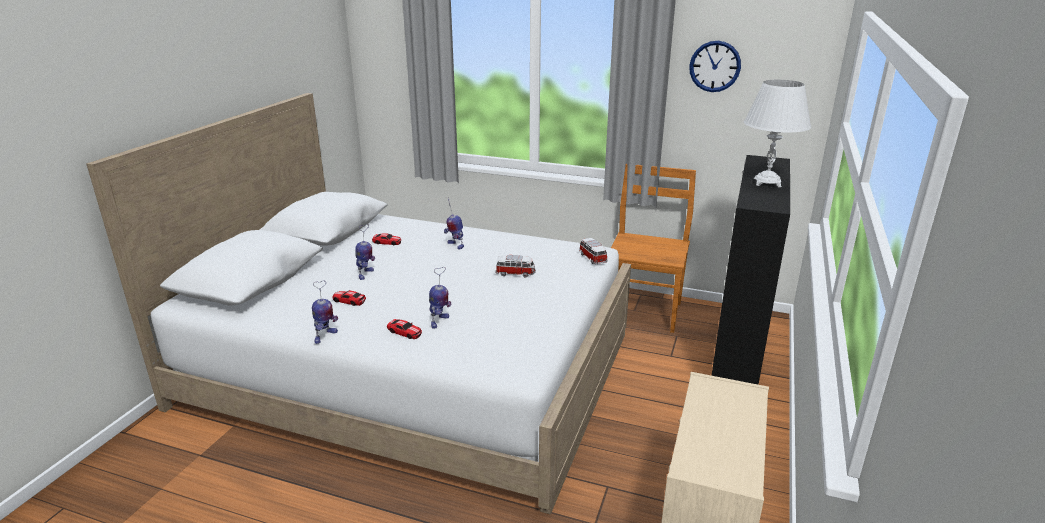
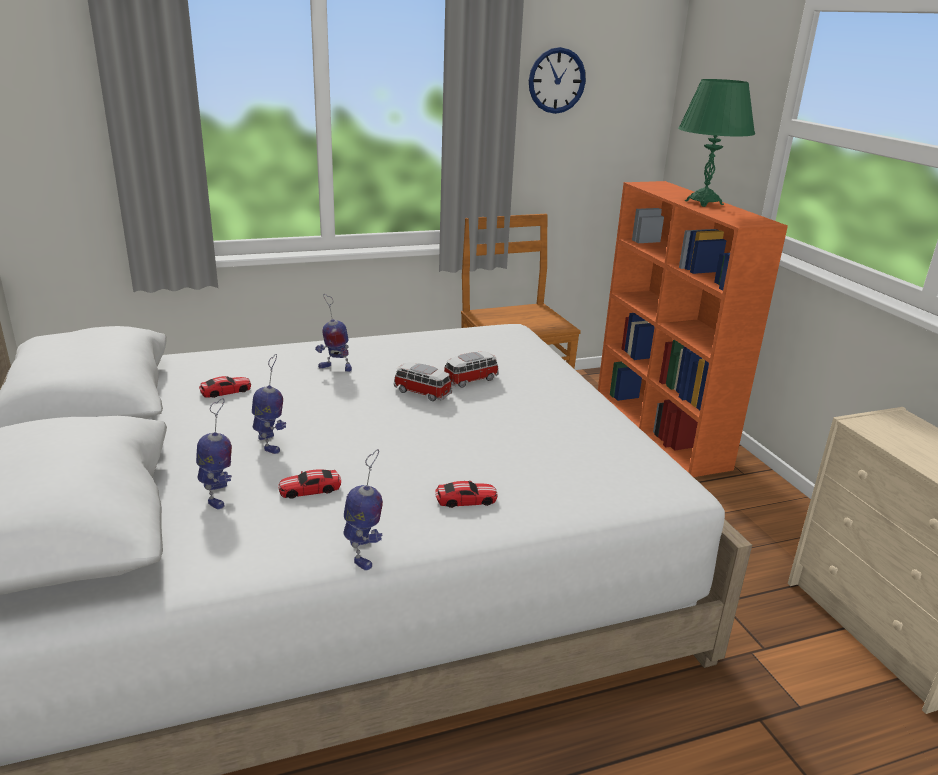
camera: 40 degrees left, 0 degrees up
toy robot [429,267,452,329] -> toy robot moved to [196,398,232,509]
toy car [579,238,608,264] -> toy car moved to [394,362,452,401]
black bookcase [711,155,790,384] -> orange bookcase [598,181,788,477]
white table lamp [744,80,811,187] -> green table lamp [678,79,755,207]

